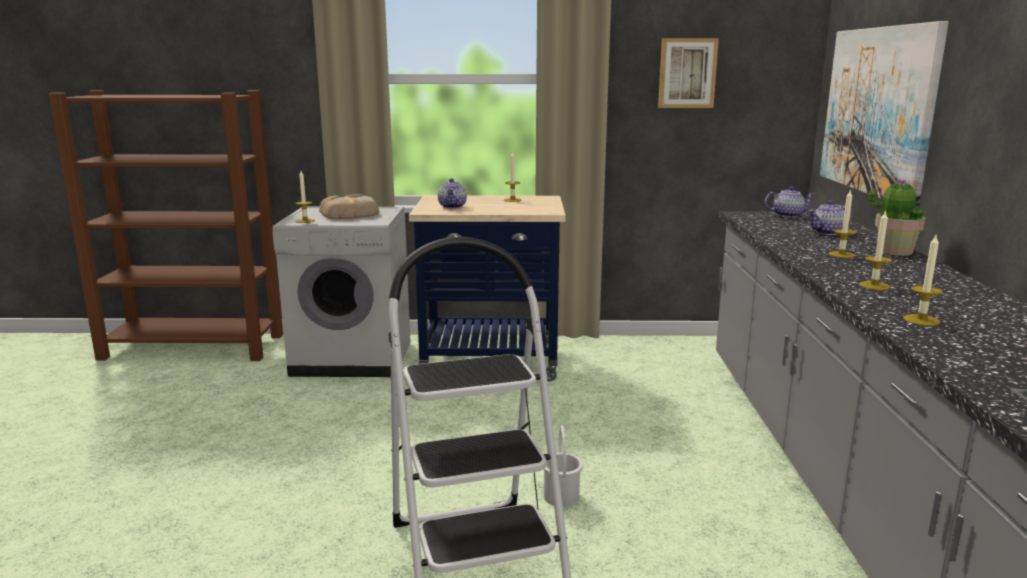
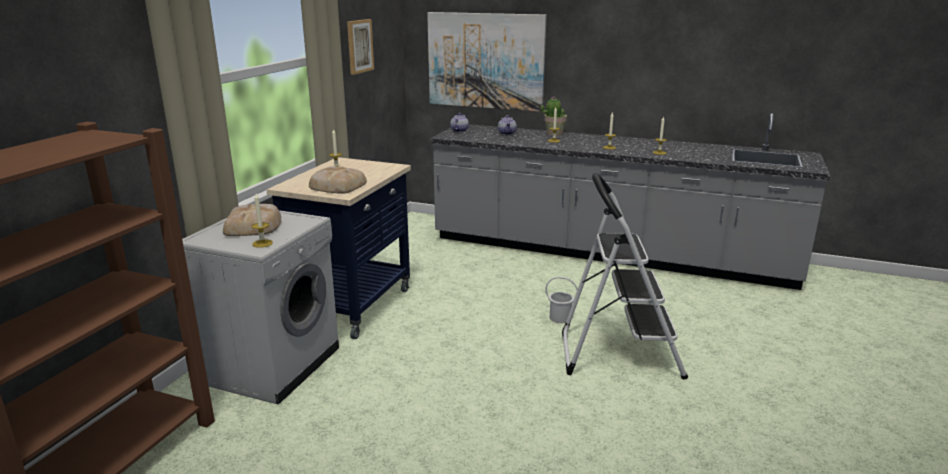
camera: 70 degrees left, 5 degrees up
teapot [438,178,467,208] -> bread [309,166,367,194]

